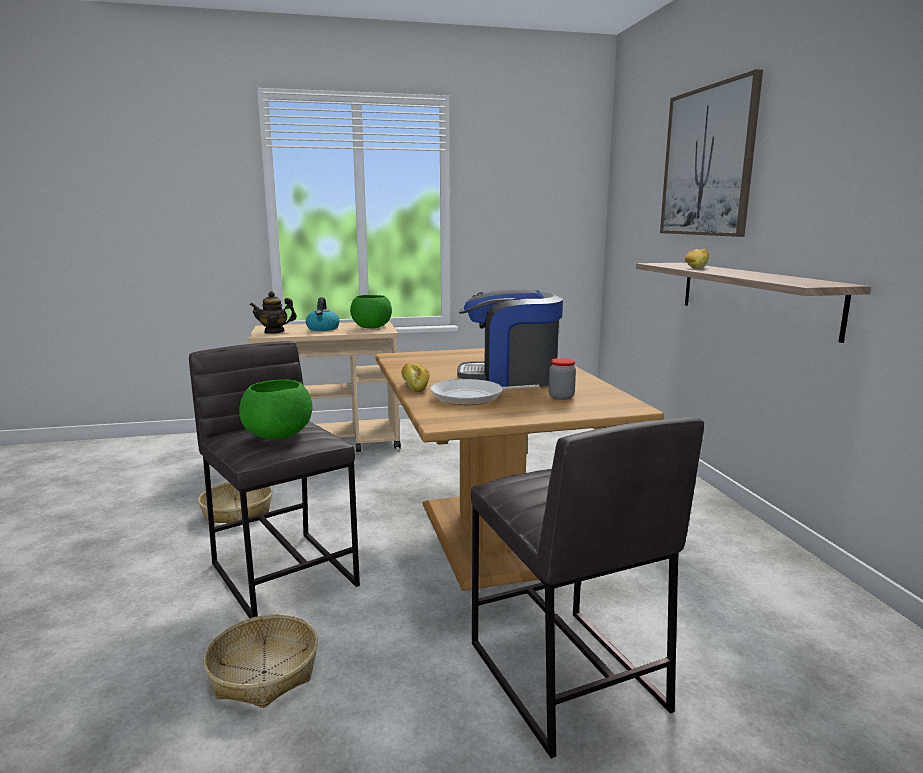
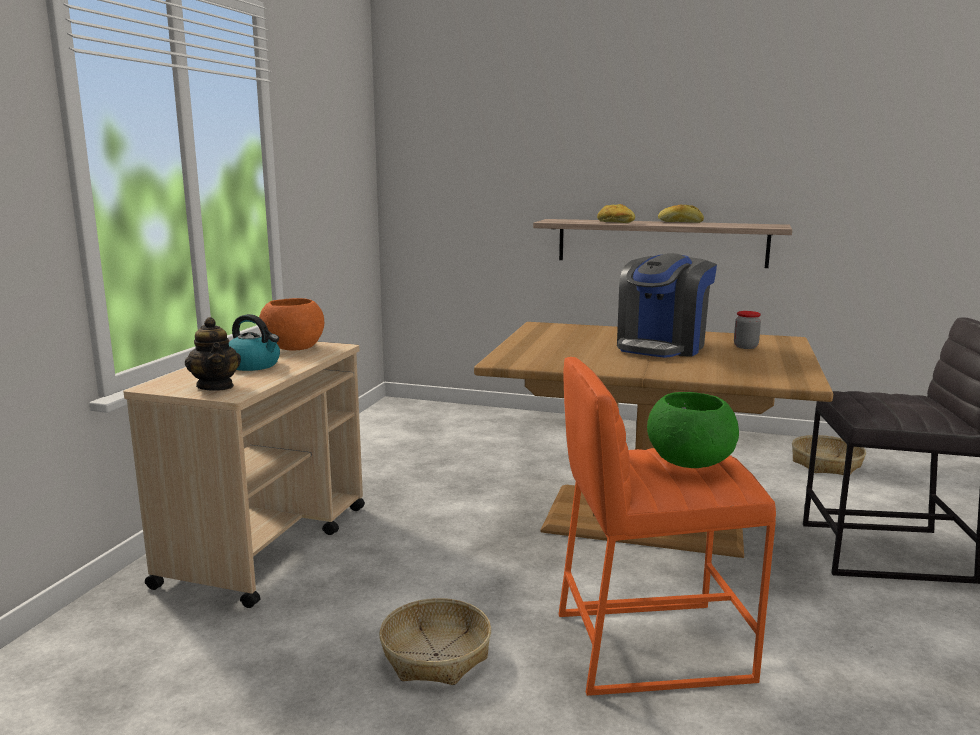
camera: 60 degrees left, 0 degrees up
grey stool [189,341,360,618] -> orange stool [559,357,776,696]
basket [204,614,318,708] -> basket moved to [792,435,866,475]
teapot [250,291,297,334] -> teapot turned 45 degrees counterclockwise [185,317,241,391]
green bowl [350,295,392,328] -> orange bowl [259,298,324,351]
bread [401,363,430,393] -> bread moved to [658,205,704,223]
frying pan [430,379,540,405] -> none
picture [660,69,763,237] -> none

